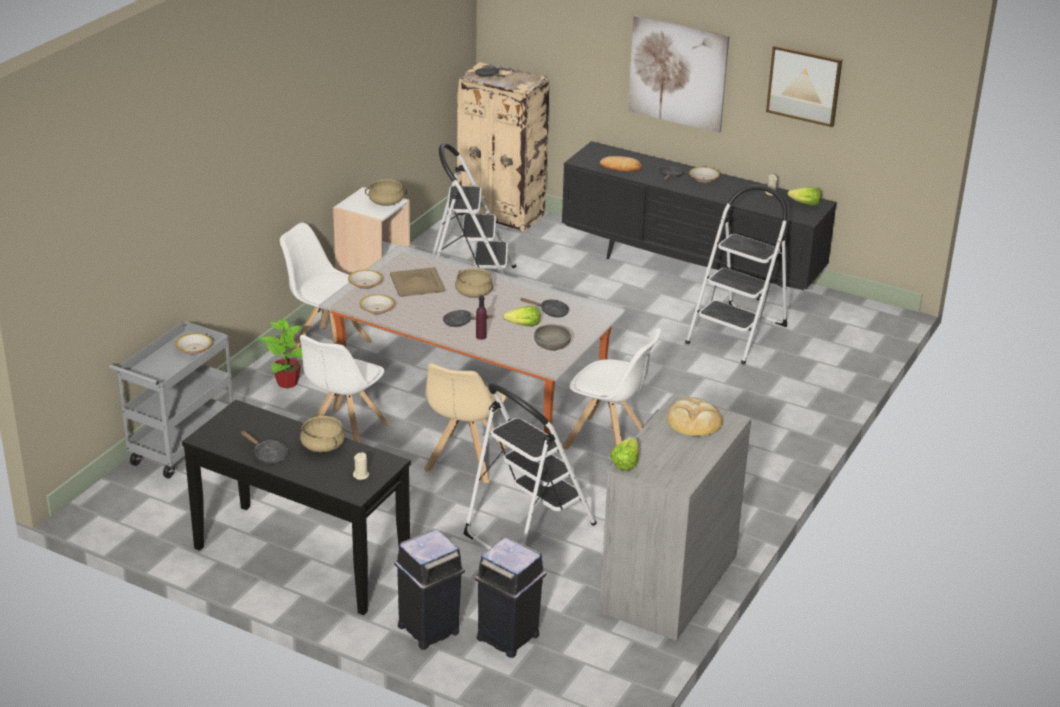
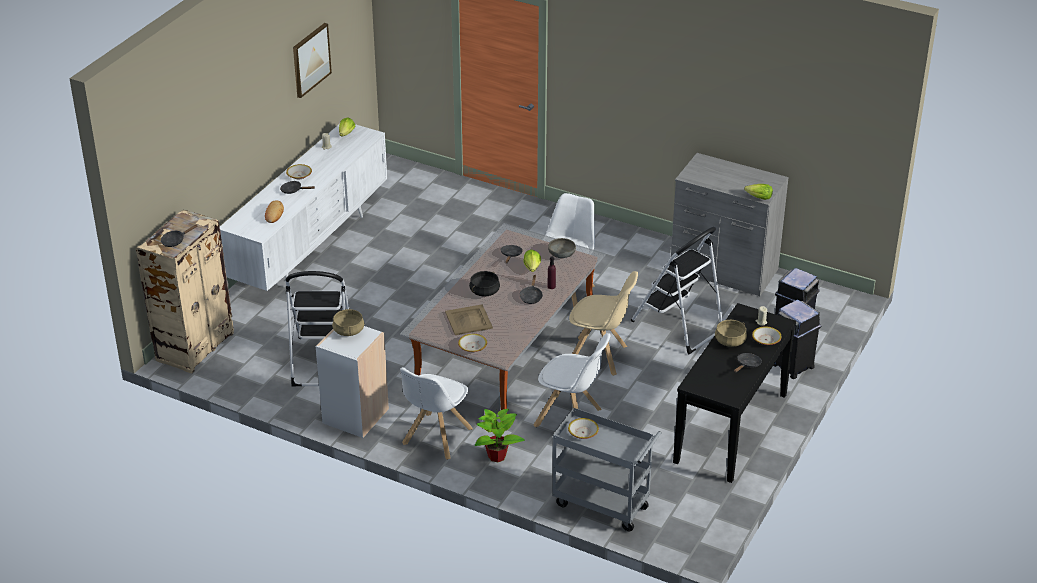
camera: 90 degrees left, 5 degrees up
bowl [359,294,395,314] -> bowl moved to [752,326,781,345]
beige cooking pot [455,268,493,298] -> black cooking pot [469,271,500,297]
black cabinet [562,141,837,301] -> white cabinet [220,124,387,291]
picture [628,15,729,133] -> none
bread [667,397,723,436] -> none
step ladder [685,185,787,364] -> none

